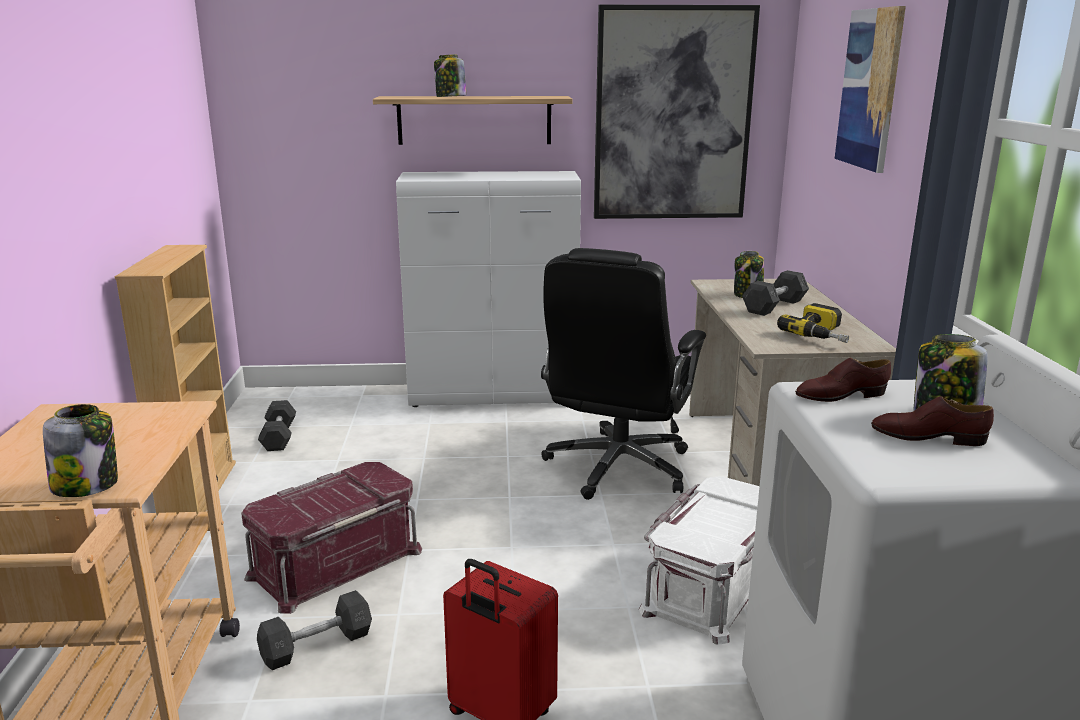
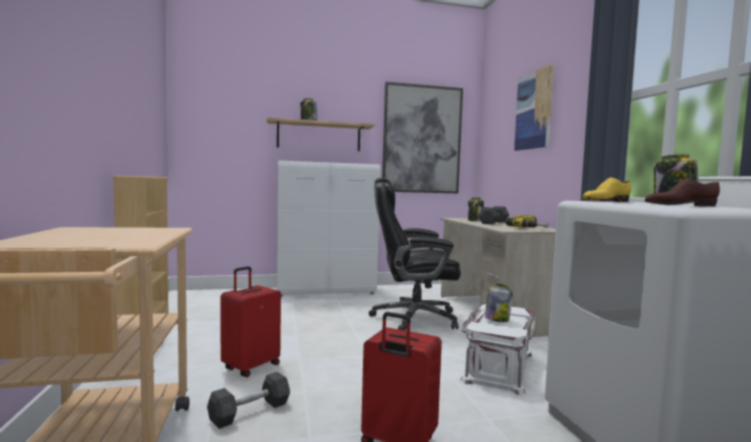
camera: 10 degrees left, 15 degrees down
jar [43,404,118,497] -> jar moved to [485,284,513,322]
red storage box [241,462,422,614] -> red suitcase [221,266,281,377]
grey dumbbell [258,400,296,451] -> none
black office chair [541,248,706,500] -> black office chair turned 75 degrees clockwise [369,177,461,331]
brown shoe [795,358,891,402] -> yellow shoe [582,178,631,202]

